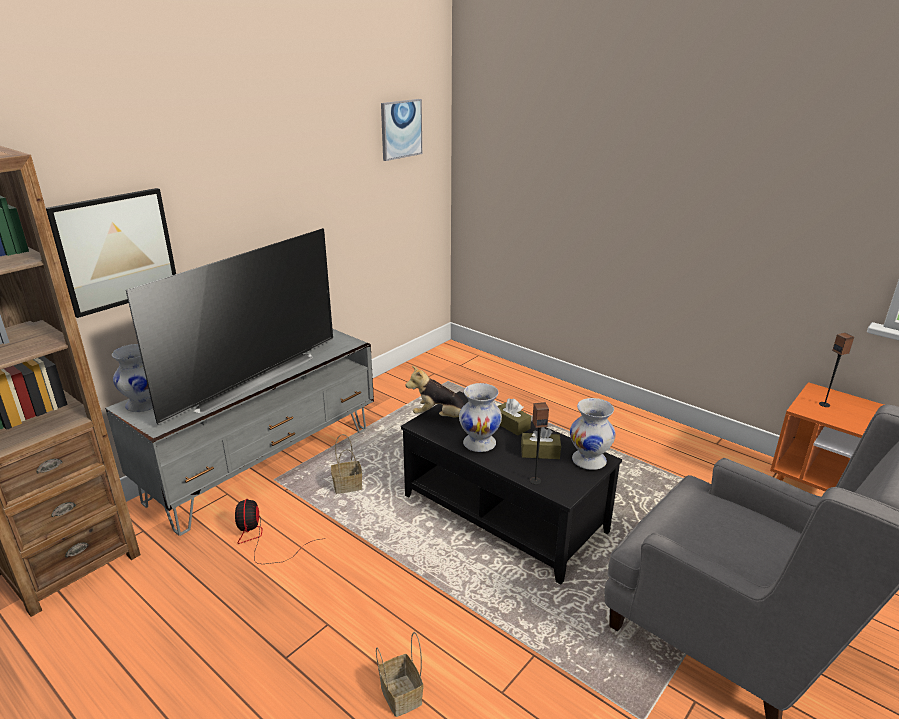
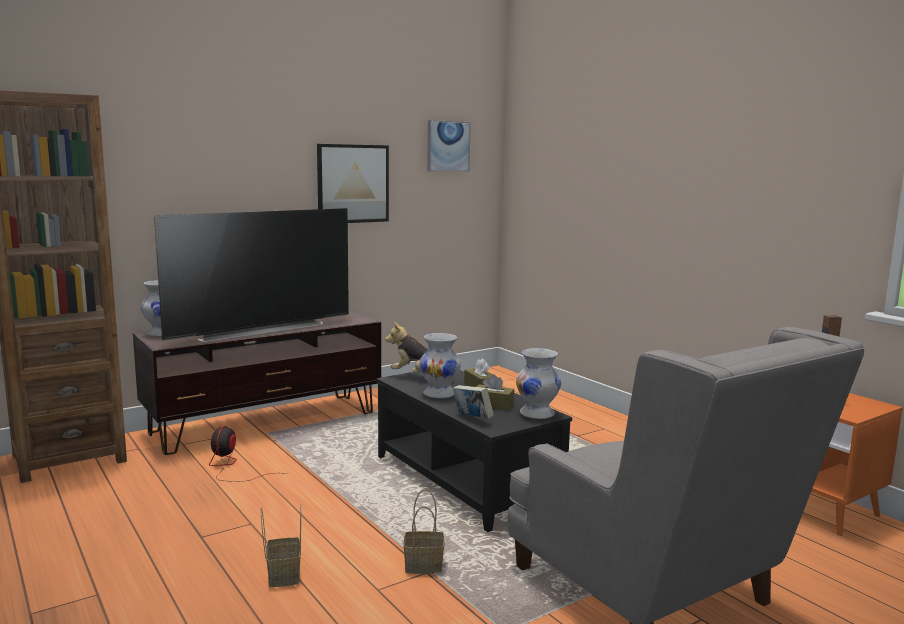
camera: 15 degrees right, 15 degrees down
picture [46,188,176,318] -> picture moved to [317,144,389,223]
grey tv stand [105,329,374,536] -> brown tv stand [133,310,381,455]
basket [331,434,362,494] -> basket moved to [404,489,445,574]
speaker [530,402,549,485] -> book [453,385,494,419]

